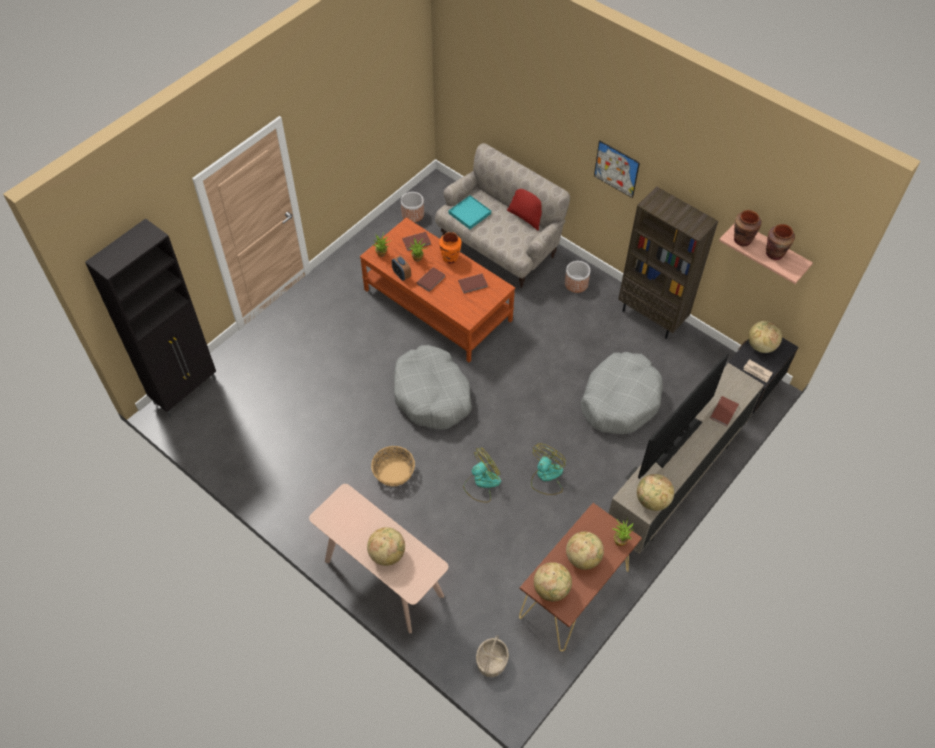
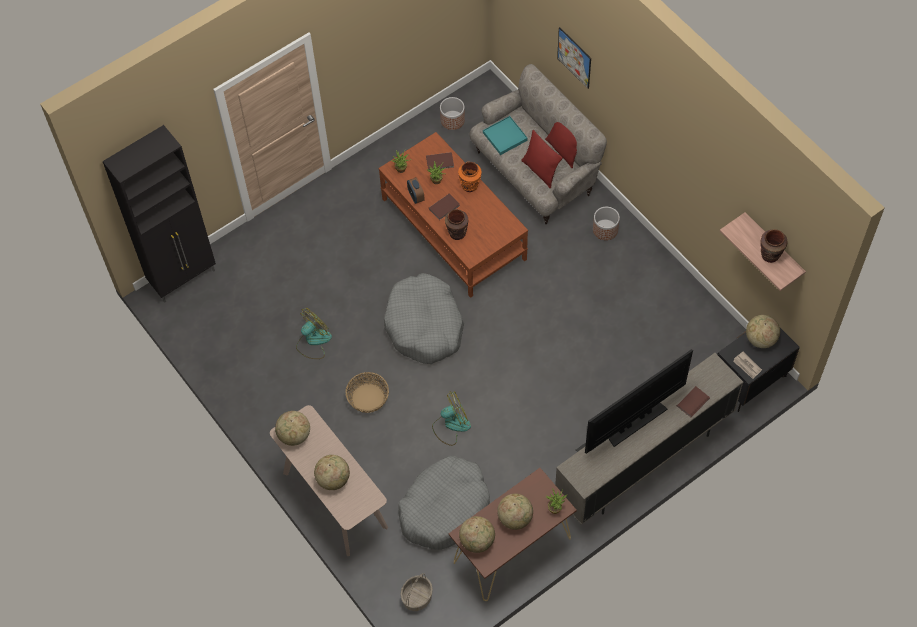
camera: 15 degrees right, 5 degrees up
brown book [458,274,488,294] -> none
fan [531,443,566,495] -> fan moved to [296,308,332,359]
grey dog bed [581,352,663,434] -> grey dog bed moved to [398,455,490,550]
picture [594,140,640,198] -> picture moved to [557,27,591,89]
brown bookcase [618,186,718,339] -> none
globe [637,474,674,511] -> globe moved to [275,411,310,446]
brown vase [734,210,761,246] -> brown vase moved to [445,209,468,240]
none -> red pillow [521,130,563,189]

